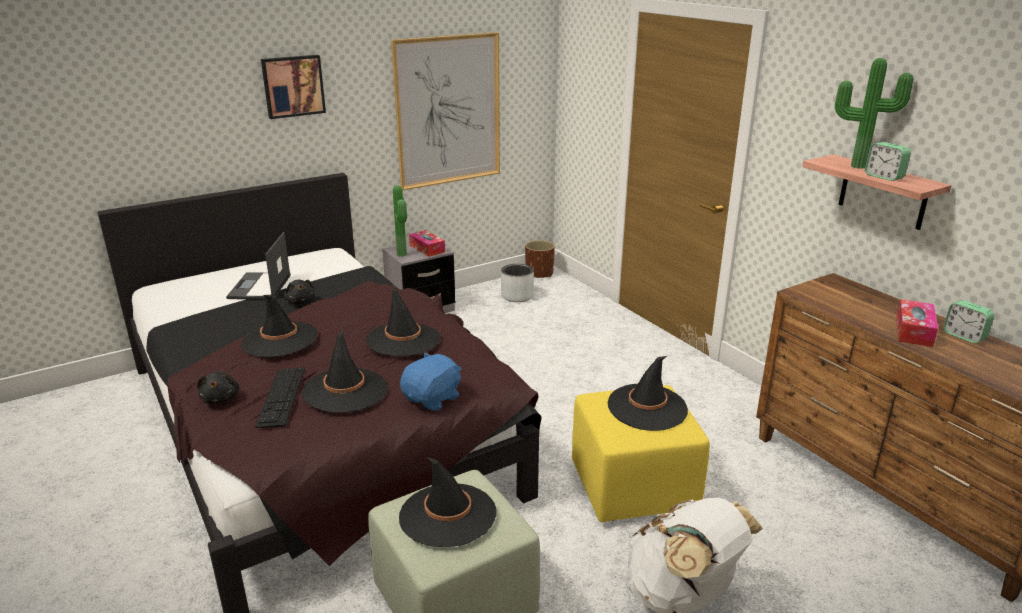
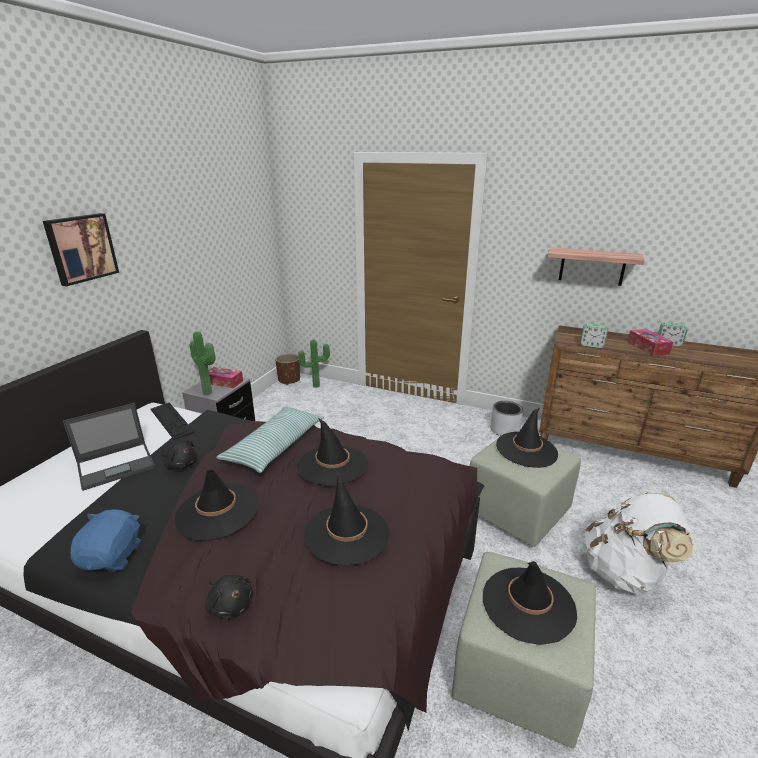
camera: 35 degrees left, 0 degrees up
laptop [226,232,291,299] -> laptop turned 90 degrees counterclockwise [63,403,155,491]
keyboard [255,367,305,428] -> keyboard moved to [150,403,194,440]
picture [391,32,500,190] -> none
blue plush toy [400,352,462,411] -> blue plush toy moved to [70,509,141,571]
grey planter [501,264,534,302] -> grey planter moved to [490,401,523,436]
yellow ottoman [572,385,710,522] -> green ottoman [470,429,581,547]
potted plant [835,58,913,169] -> potted plant moved to [298,340,330,388]
alarm clock [865,142,911,181] -> alarm clock moved to [581,324,608,348]
none -> pillow [216,406,324,473]

